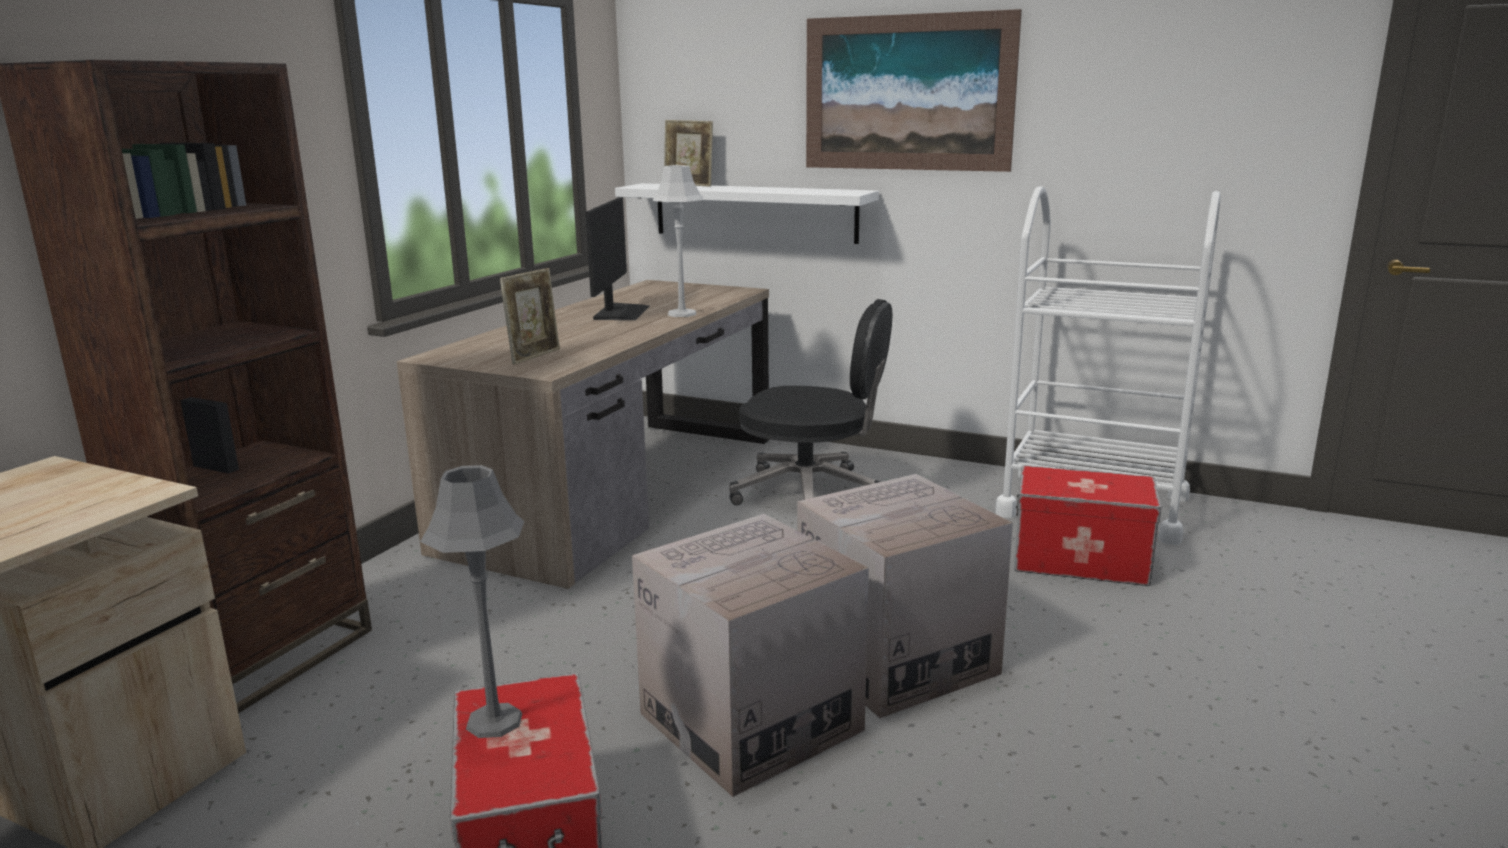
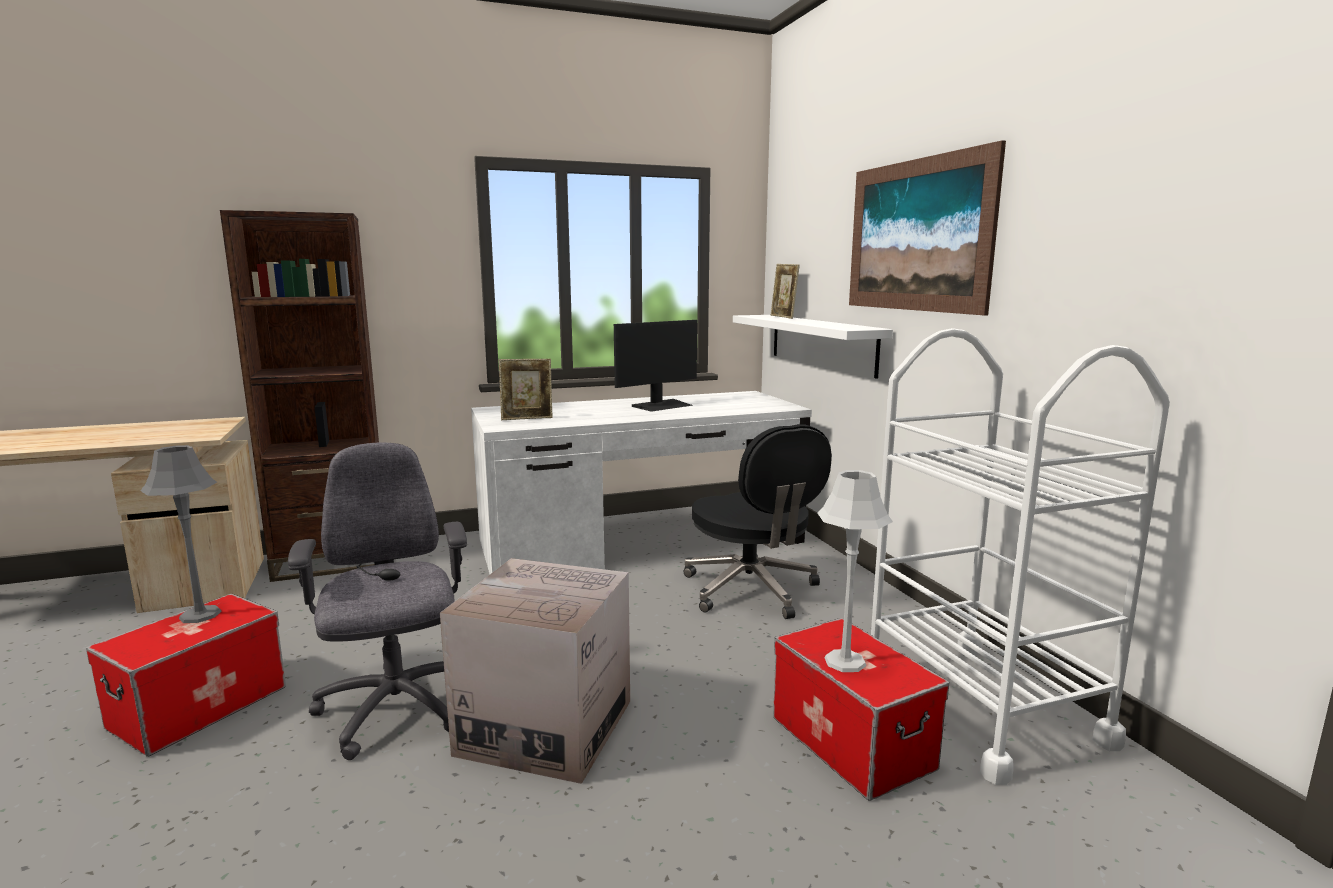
camera: 45 degrees right, 5 degrees down
brown desk [397,280,769,589] -> white desk [471,391,812,574]
cardboard box [632,514,869,797] -> grey office chair [288,443,467,760]
grey table lamp [652,165,703,317] -> grey table lamp moved to [817,470,893,672]

